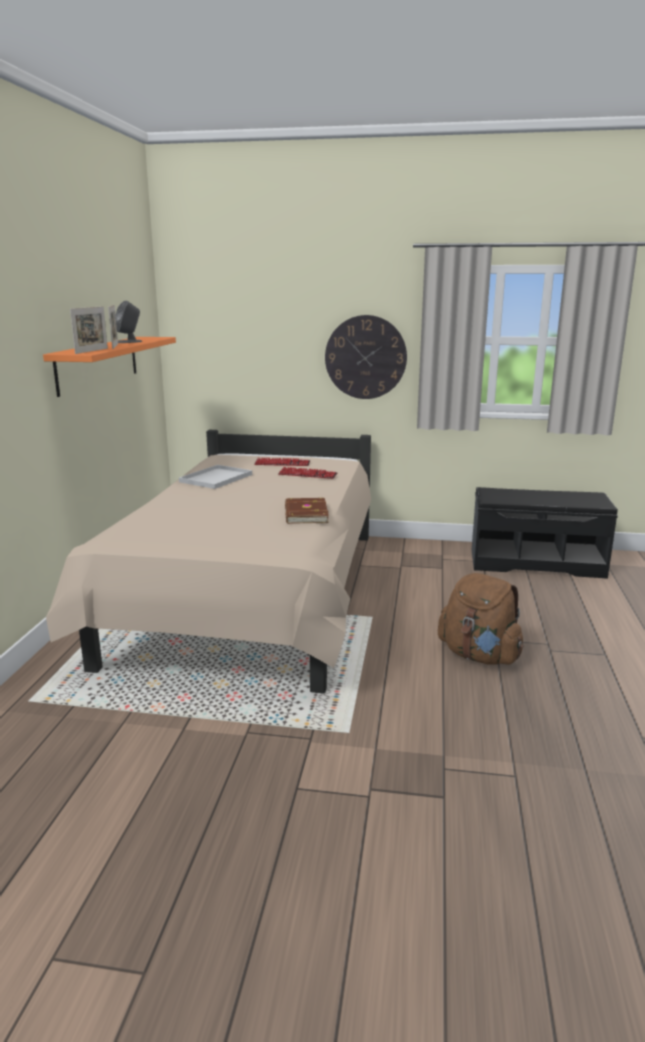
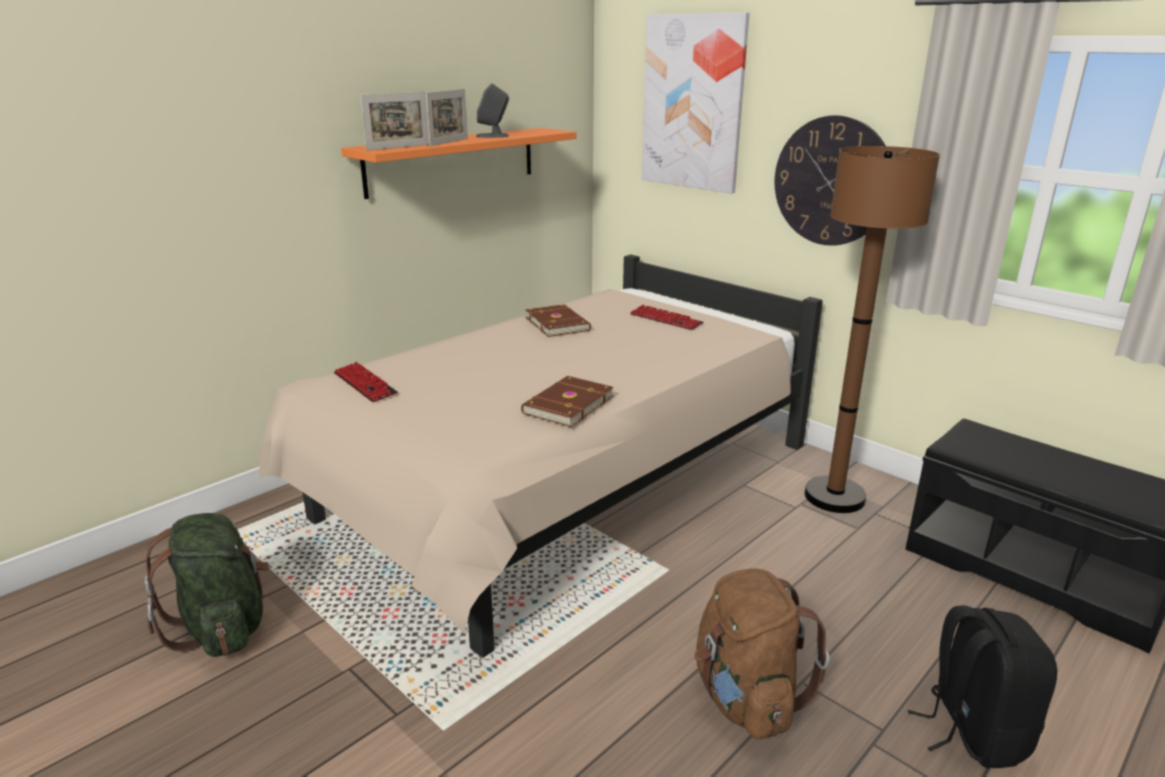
camera: 35 degrees right, 5 degrees up
white tray [179,465,252,489] -> brown book [525,304,591,337]
keyboard [278,467,338,479] -> keyboard moved to [334,362,398,402]
none -> green backpack [145,513,270,657]
none -> picture [642,12,749,193]
none -> brown floor lamp [805,146,940,513]
none -> black backpack [908,605,1057,768]

